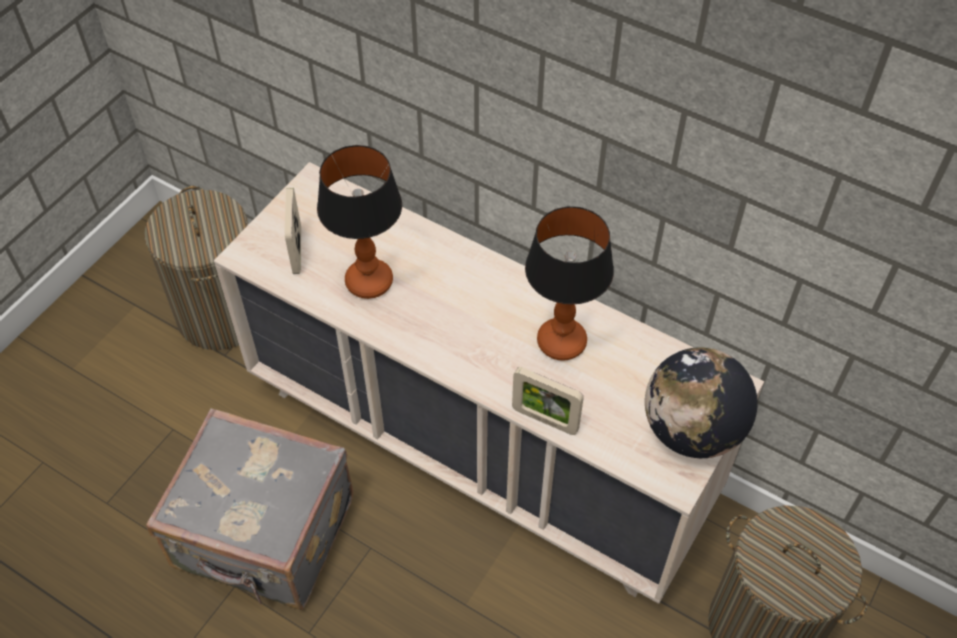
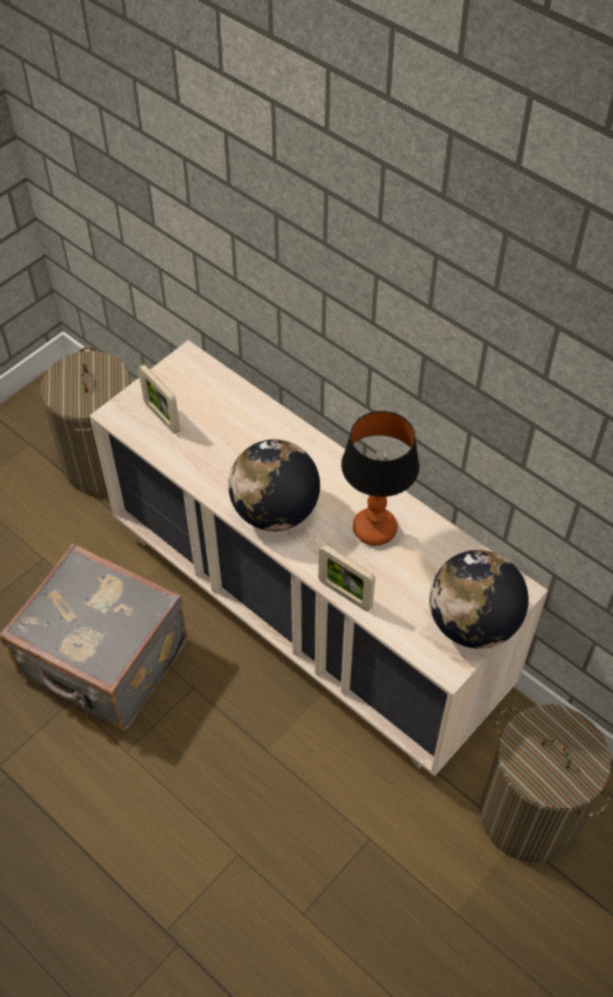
camera: 10 degrees right, 0 degrees up
picture frame [285,188,301,274] -> picture frame turned 45 degrees counterclockwise [138,364,180,434]
table lamp [317,145,402,299] -> none
none -> globe [228,439,320,531]

